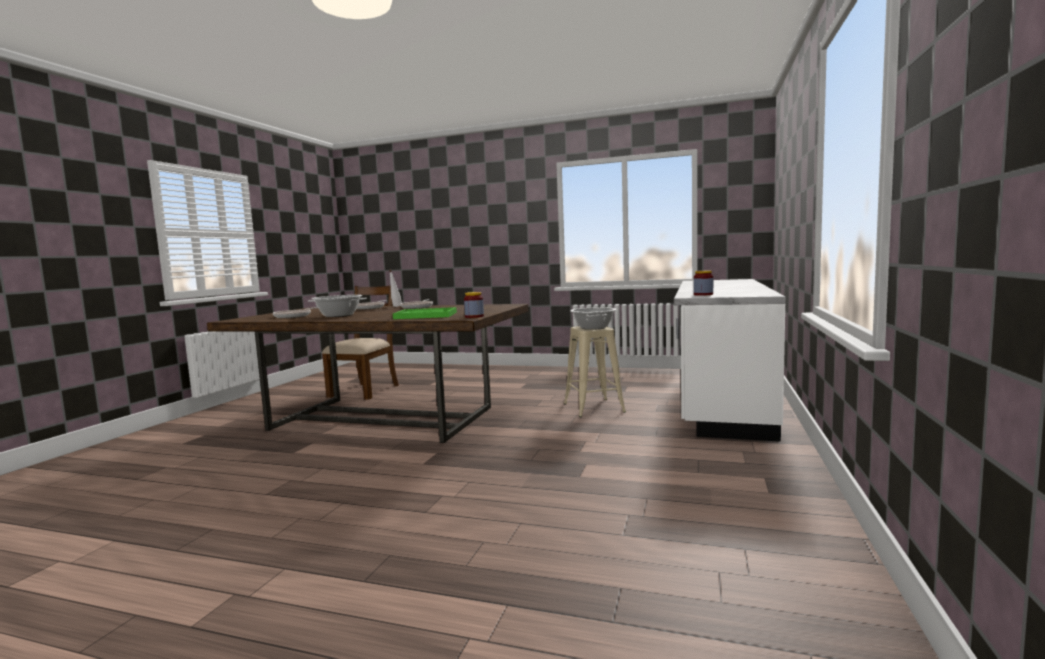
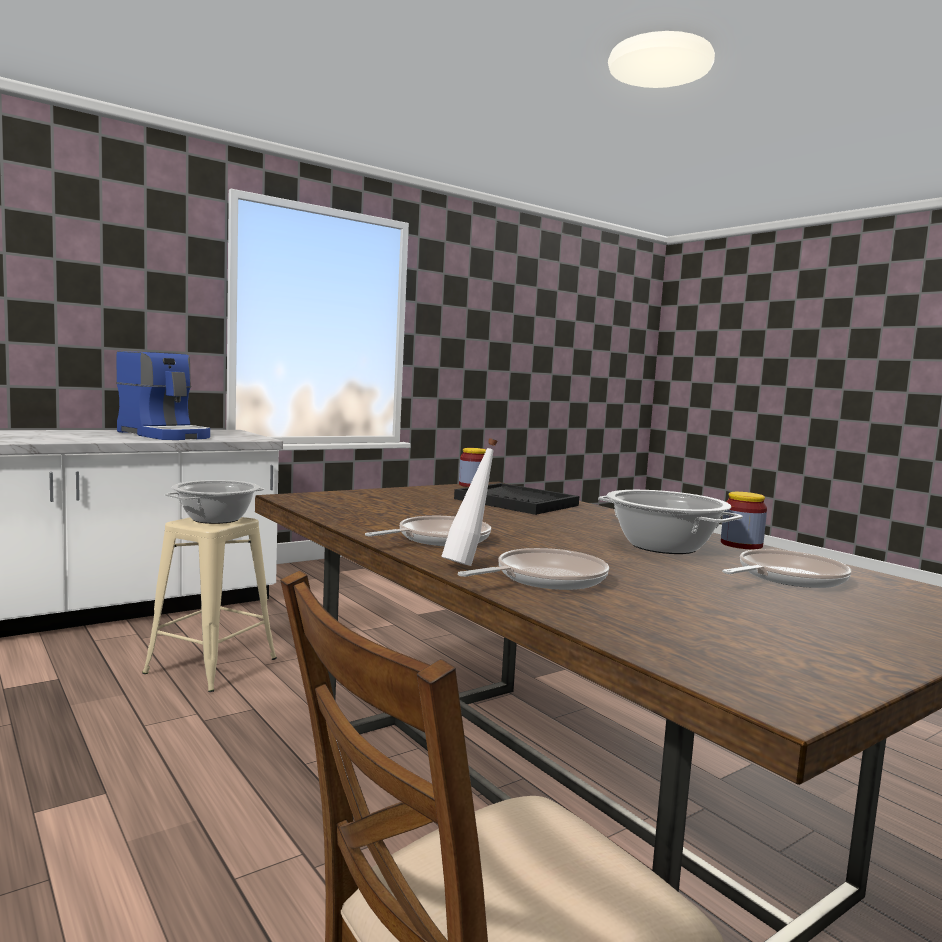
camera: 145 degrees left, 0 degrees up
green tray [393,307,457,319] -> black tray [454,483,579,515]
jar [694,271,713,296] -> jar moved to [721,492,767,549]
none -> coffee machine [116,351,210,440]

